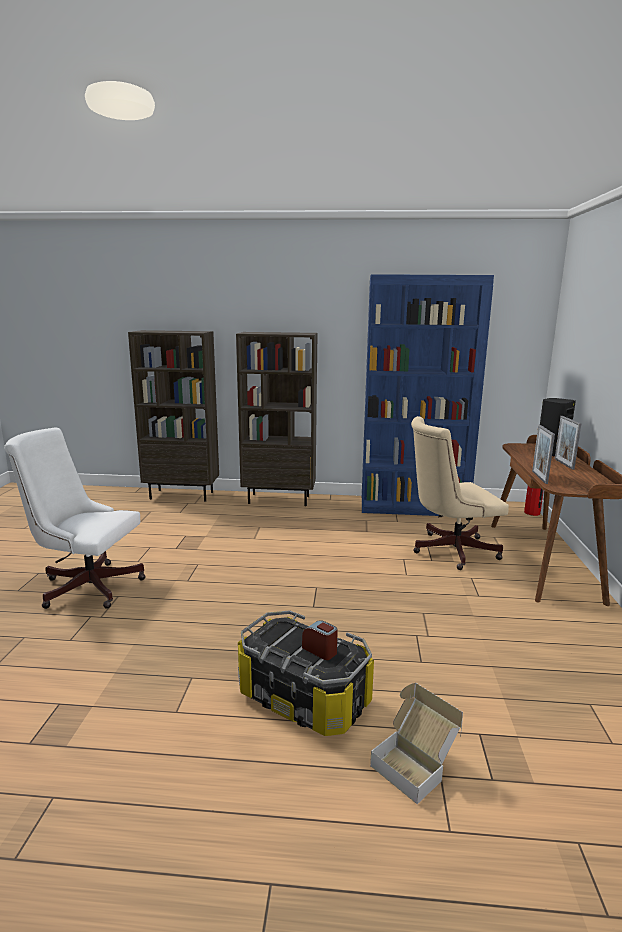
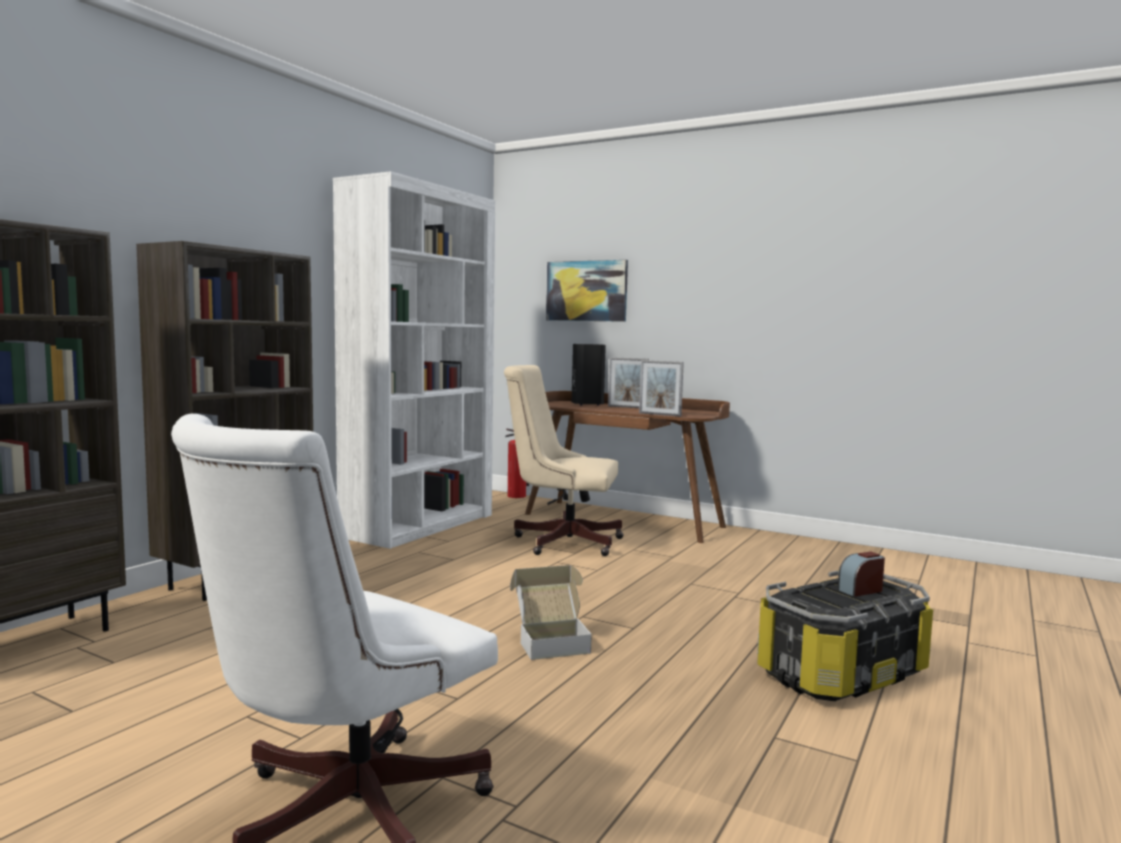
camera: 65 degrees left, 10 degrees down
blue bookcase [362,274,494,516] -> white bookcase [333,171,495,549]
cardboard box [370,683,463,804] -> cardboard box moved to [510,565,592,660]
beige office chair [411,416,509,570] -> beige office chair turned 90 degrees clockwise [504,365,624,556]
none -> picture [546,260,628,322]

